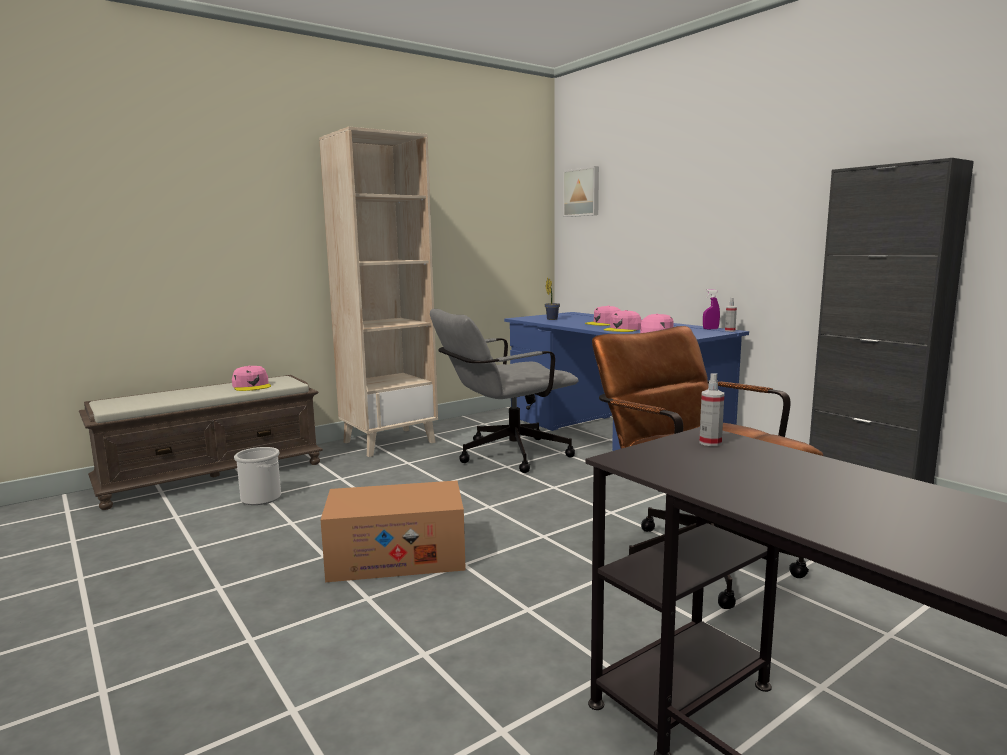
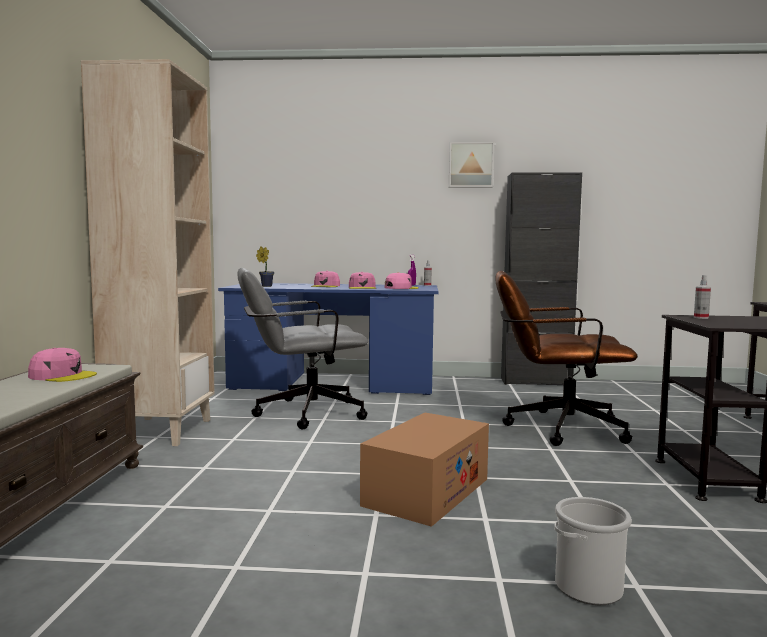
camera: 50 degrees left, 5 degrees down
bucket [234,447,281,505] -> bucket moved to [554,497,632,605]
grey office chair [430,309,579,473] -> grey office chair turned 60 degrees clockwise [237,268,368,430]
picture [563,166,599,217] -> picture moved to [449,142,494,188]

